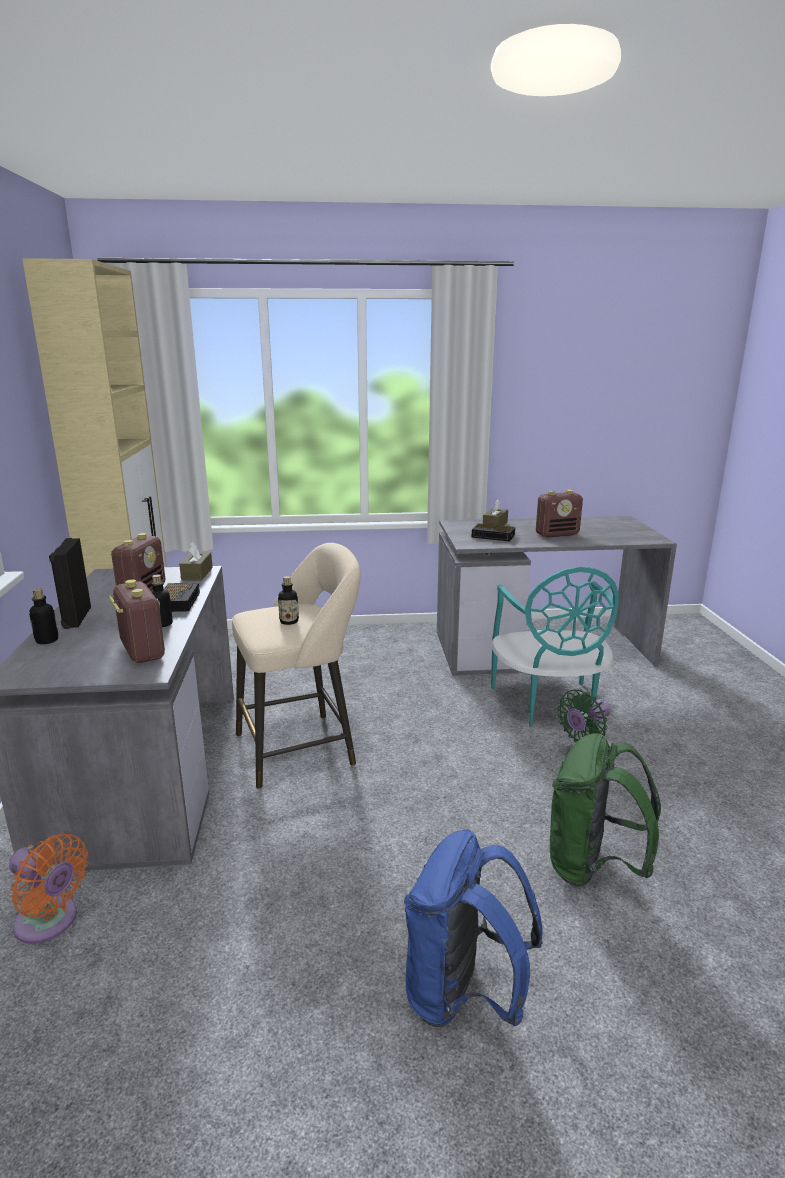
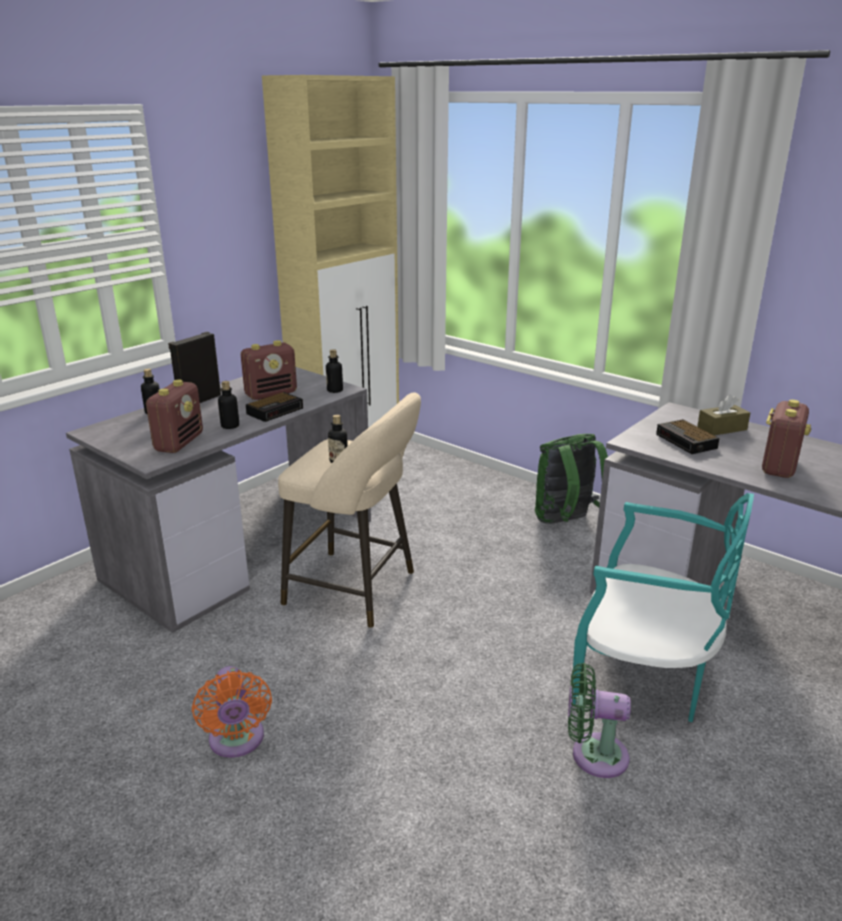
camera: 45 degrees right, 5 degrees up
orange fan [9,833,89,944] -> orange fan moved to [192,666,272,758]
brown tissue box [179,542,213,581] -> bottle [326,349,343,393]
blue backpack [404,830,543,1027] -> none
turquoise chair [491,567,619,728] -> turquoise chair turned 105 degrees counterclockwise [573,493,754,722]
radio [536,490,583,538] -> radio turned 90 degrees counterclockwise [762,400,811,478]
green backpack [550,733,661,887] -> green backpack moved to [535,434,608,524]

